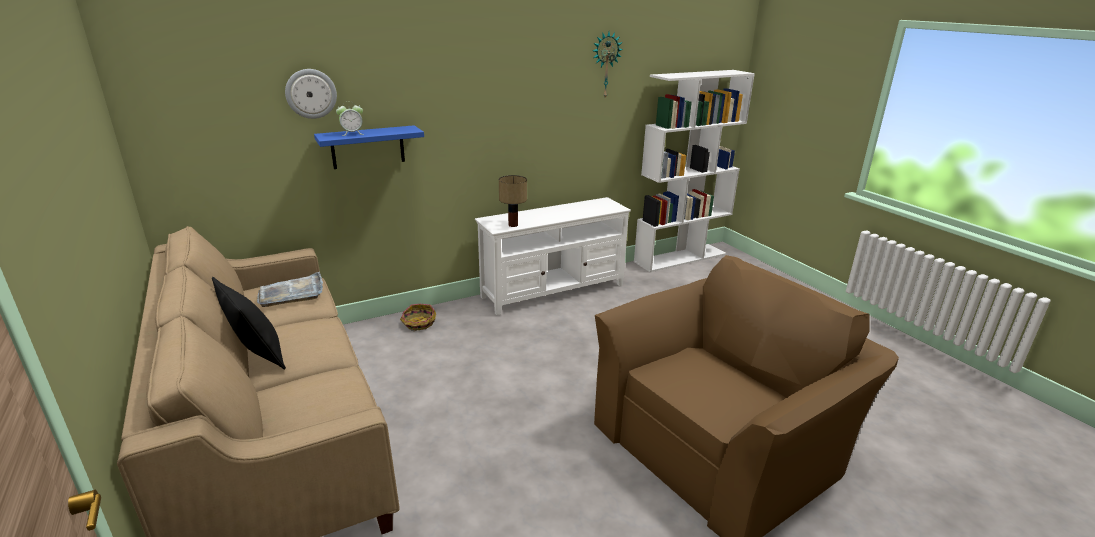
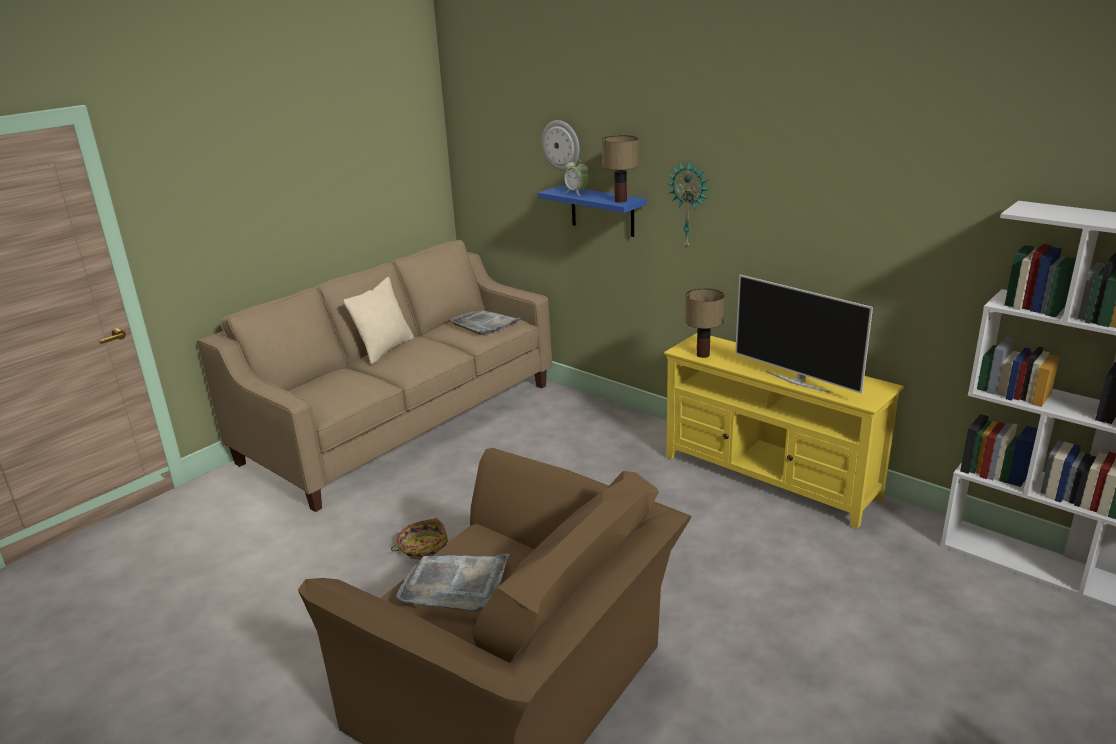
camera: 70 degrees right, 0 degrees up
black pillow [212,277,286,370] -> beige pillow [343,277,414,364]
basket [400,304,436,331] -> basket moved to [391,518,448,560]
white tv stand [475,197,631,315] -> yellow tv stand [664,333,904,529]
wall clock [593,32,623,97] -> wall clock moved to [667,161,710,250]
none -> grey tray [396,554,509,612]
none -> table lamp [602,135,638,203]
none -> television [735,275,873,394]

